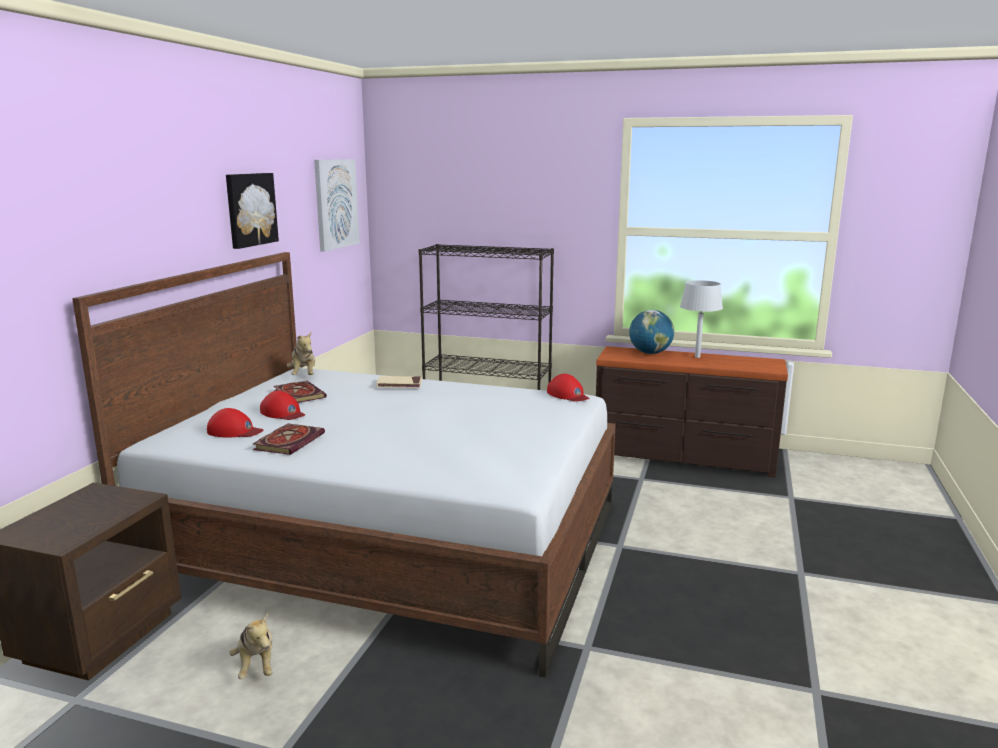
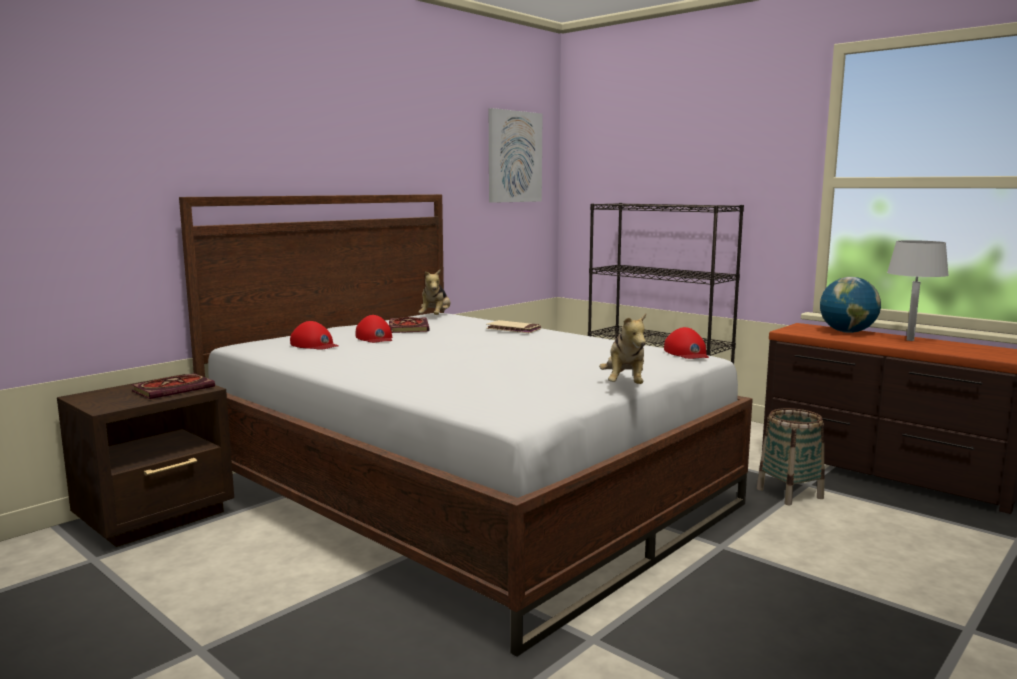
camera: 25 degrees right, 5 degrees down
picture [226,173,279,249] -> none
plush toy [229,613,273,679] -> plush toy moved to [599,313,646,384]
book [253,423,325,455] -> book moved to [131,373,215,399]
none -> basket [757,408,824,505]

